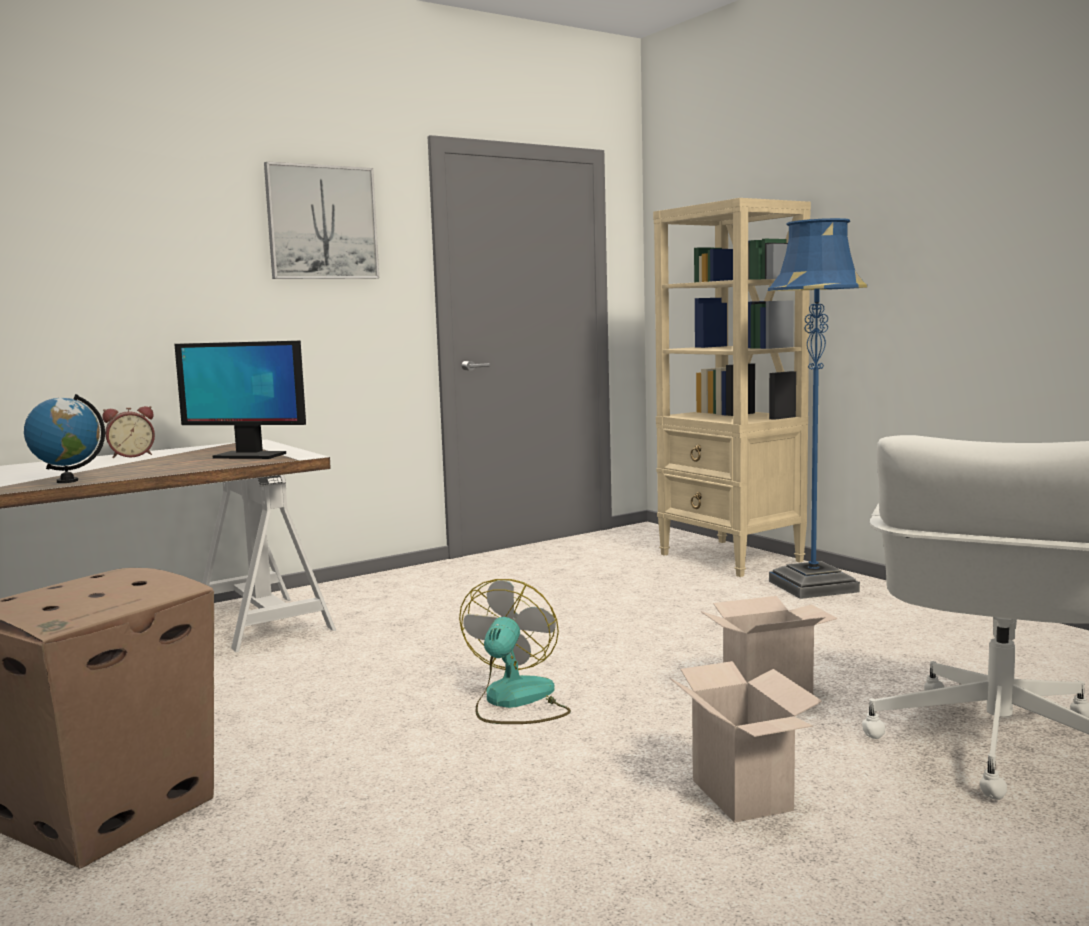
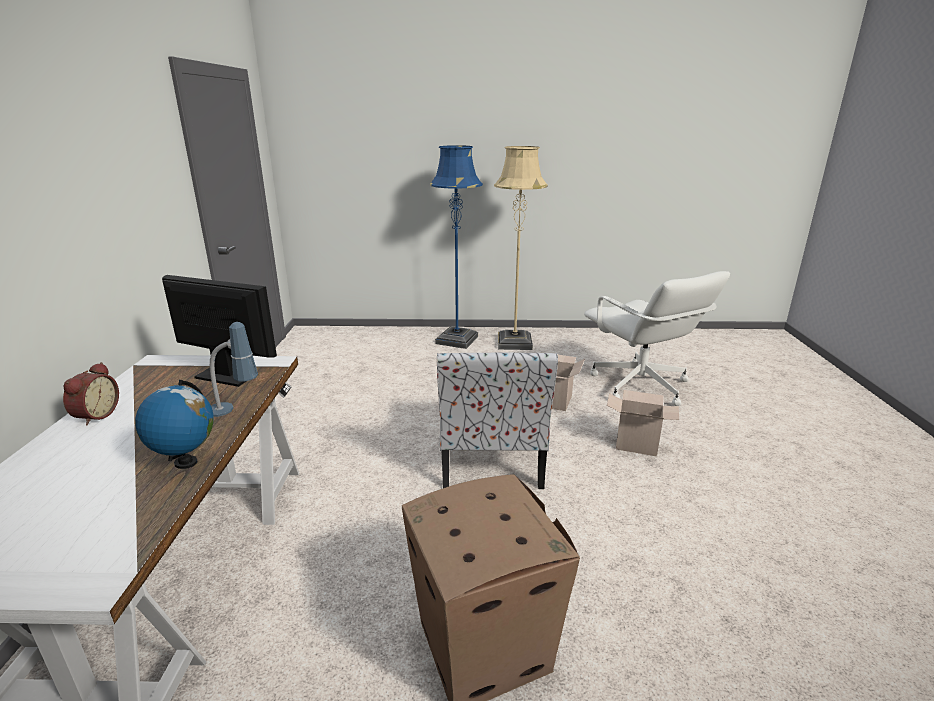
camera: 55 degrees left, 15 degrees up
monitor [174,341,306,459] -> monitor turned 120 degrees counterclockwise [162,275,277,387]
picture [264,161,379,279] -> none
fan [459,579,571,724] -> chair [437,353,558,489]
beige bookcase [653,198,811,577] -> none
none -> table lamp [210,322,258,417]
none -> beige floor lamp [494,146,548,350]

